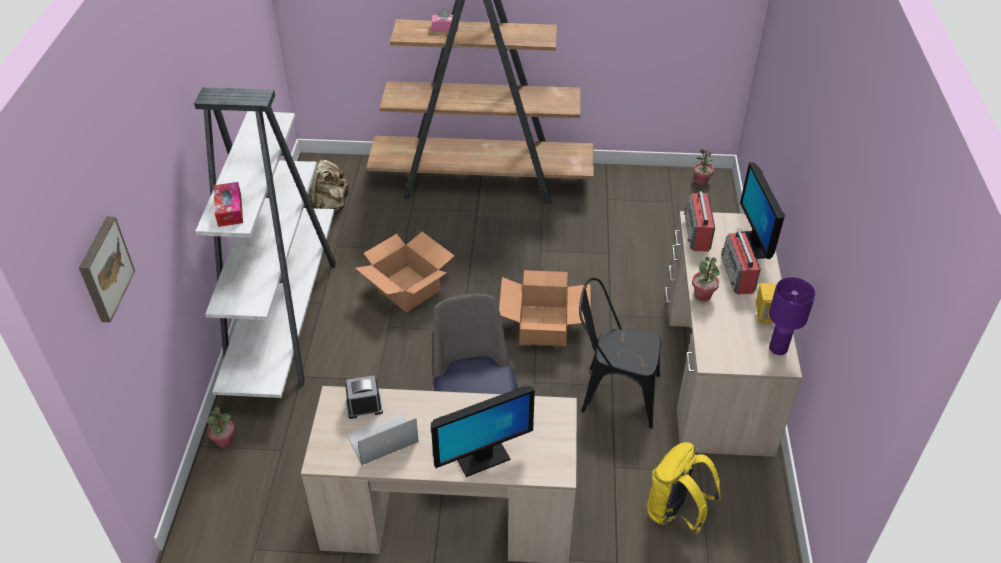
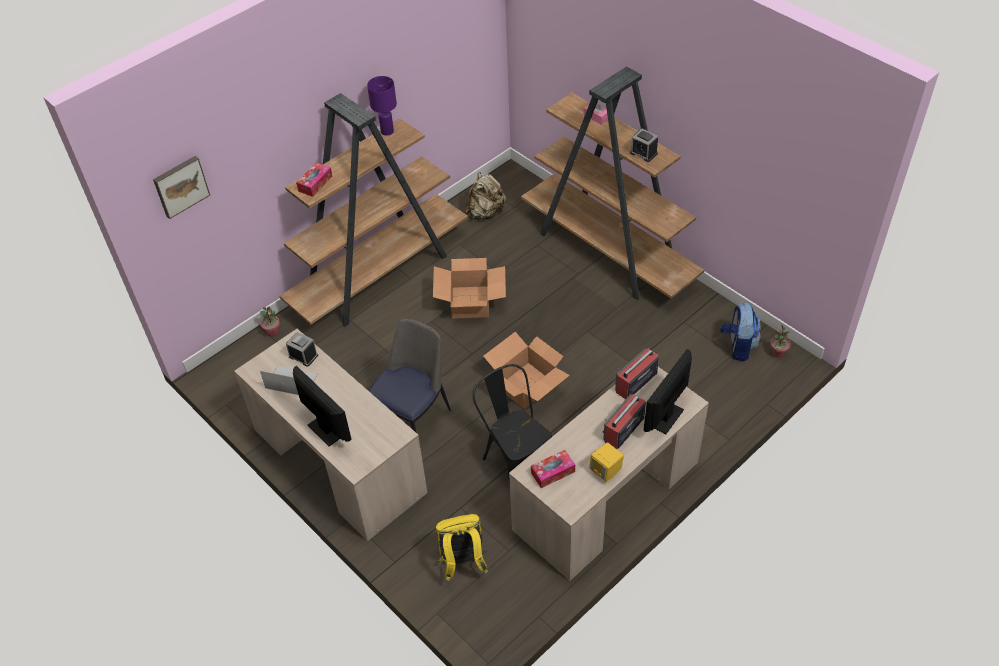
camera: 45 degrees right, 5 degrees up
white bookcase [194,87,336,398] -> brown bookcase [280,93,468,327]
monitor [431,386,535,477] -> monitor turned 150 degrees counterclockwise [293,366,352,446]
potted plant [692,257,720,301] -> none
purple table lamp [769,277,816,355] -> purple table lamp moved to [367,76,397,136]
none -> tissue box [531,450,575,488]
none -> alarm clock [630,129,658,162]
none -> backpack [721,303,761,361]

